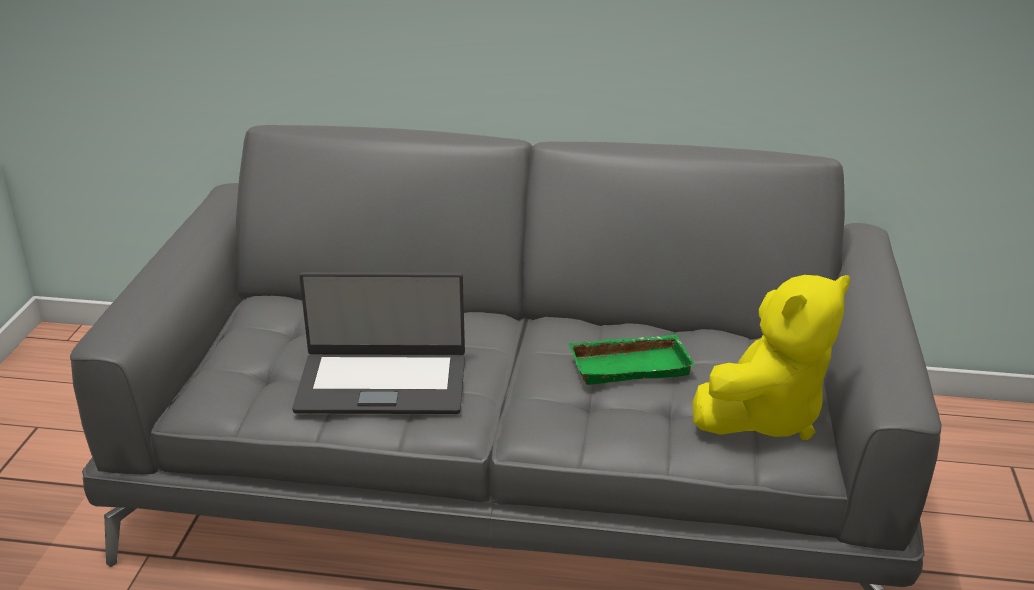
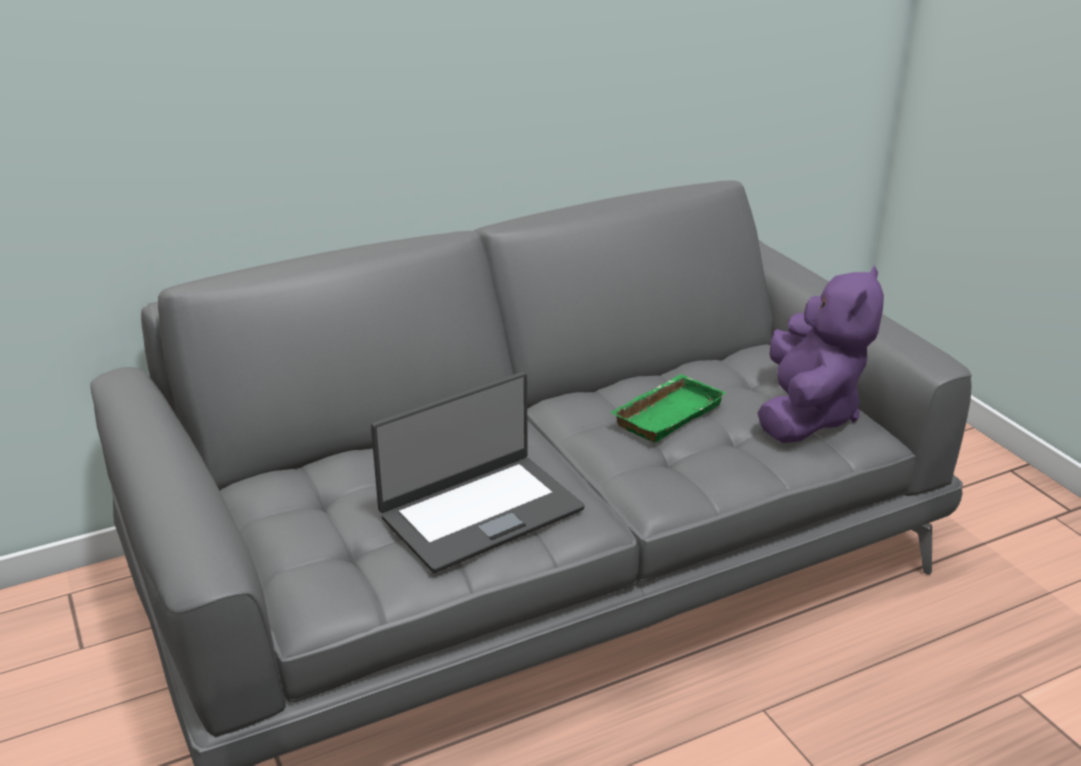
camera: 35 degrees left, 0 degrees up
yellow plush toy [692,275,850,440] -> purple plush toy [758,265,884,443]

